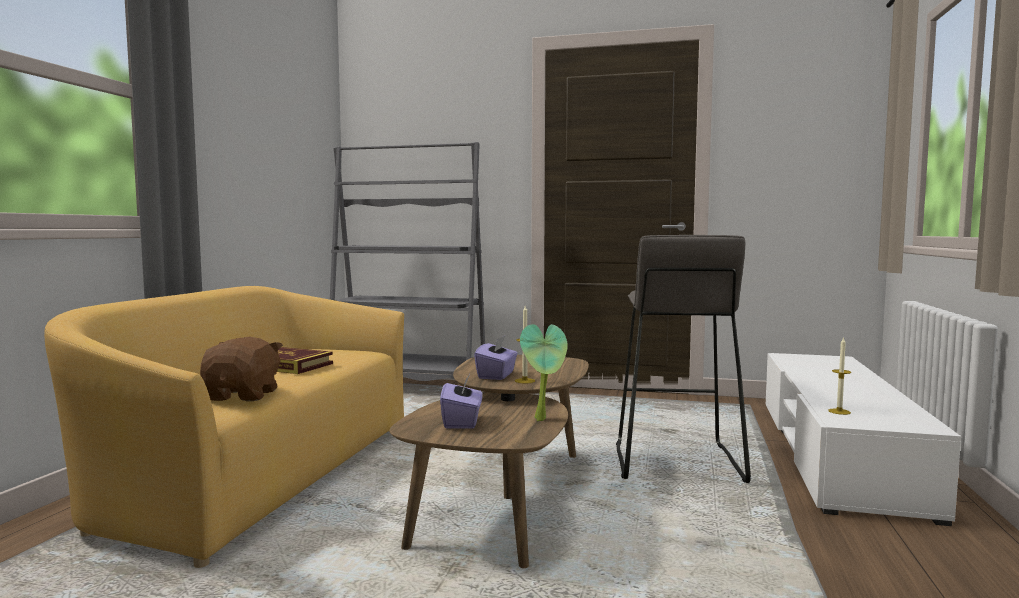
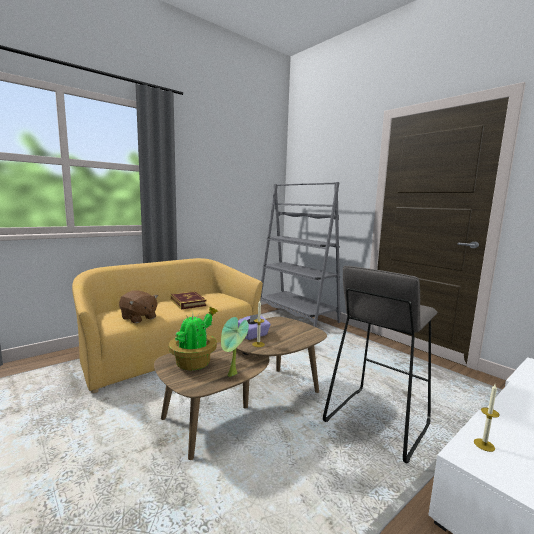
camera: 35 degrees right, 5 degrees up
brown plush toy [200,337,283,401] -> brown plush toy turned 90 degrees clockwise [119,290,158,323]
purple tissue box [440,374,483,428] -> potted plant [169,307,218,370]

